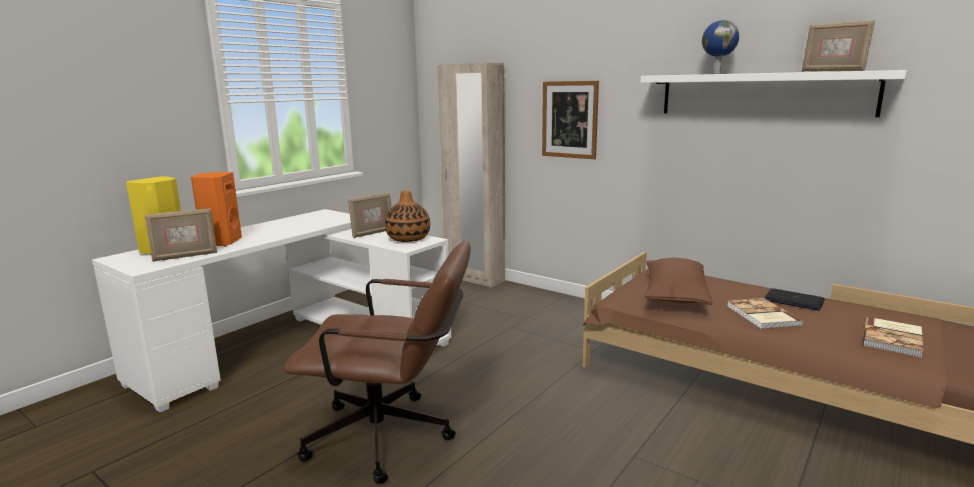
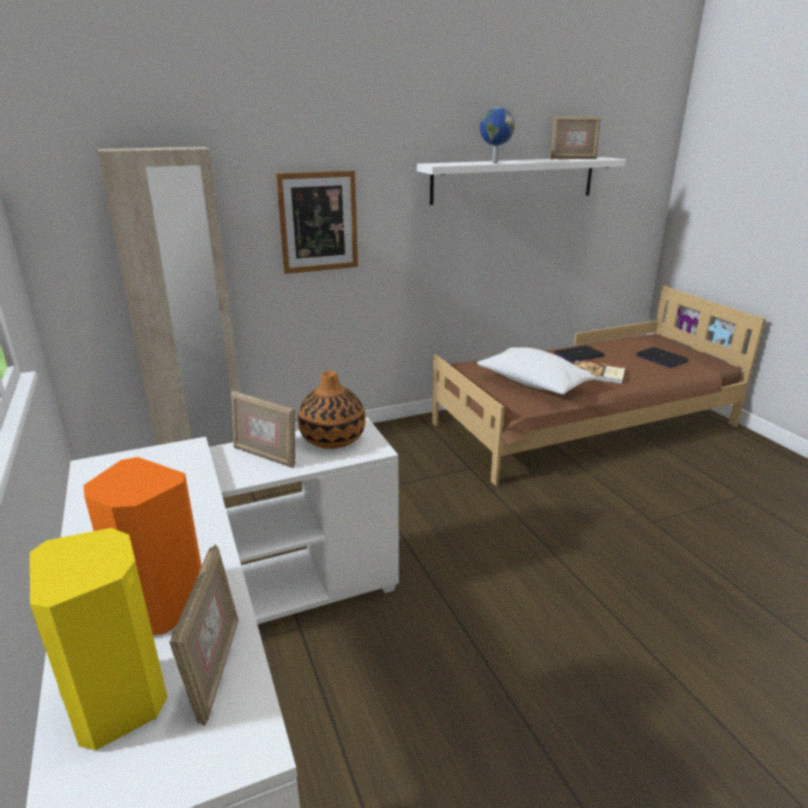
camera: 60 degrees left, 10 degrees up
brown office chair [283,241,471,484] -> none
picture frame [348,192,391,238] -> picture frame turned 135 degrees clockwise [231,391,295,468]
brown pillow [645,258,712,305] -> white pillow [477,347,595,394]
book [863,317,923,358] -> laptop [636,347,688,368]

